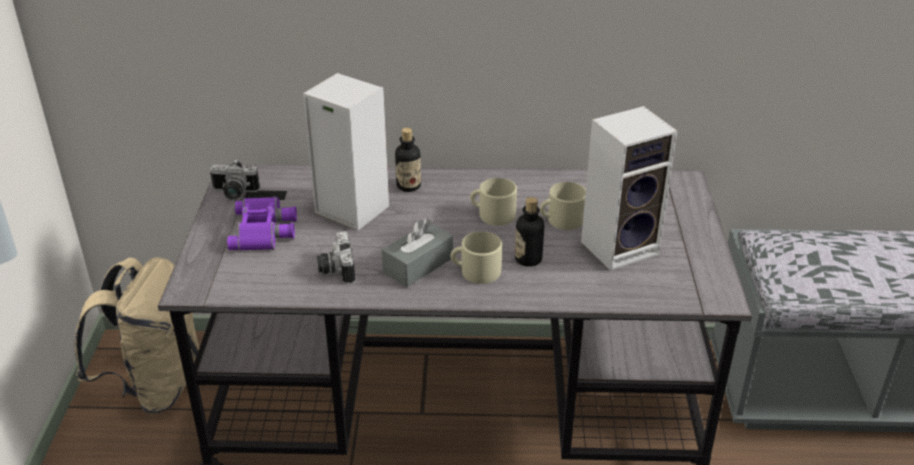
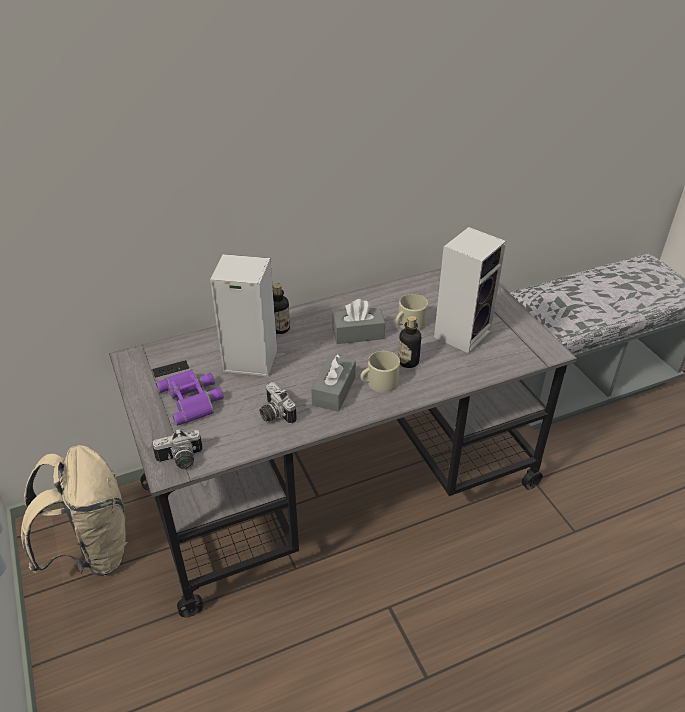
camera: 25 degrees left, 5 degrees up
camera [210,159,260,200] -> camera moved to [153,428,202,469]
beige mug [470,178,517,226] -> grey tissue box [332,299,385,344]

